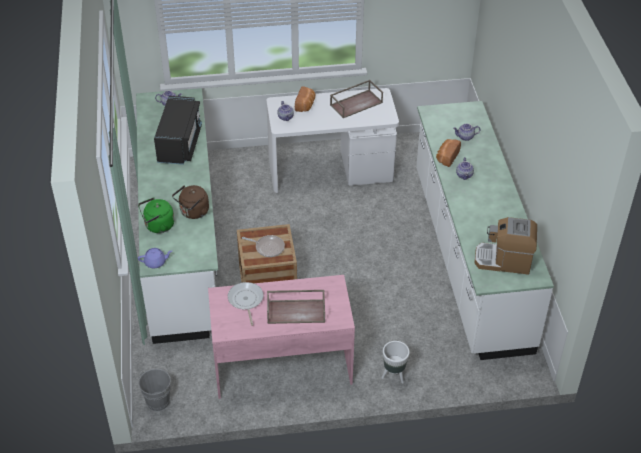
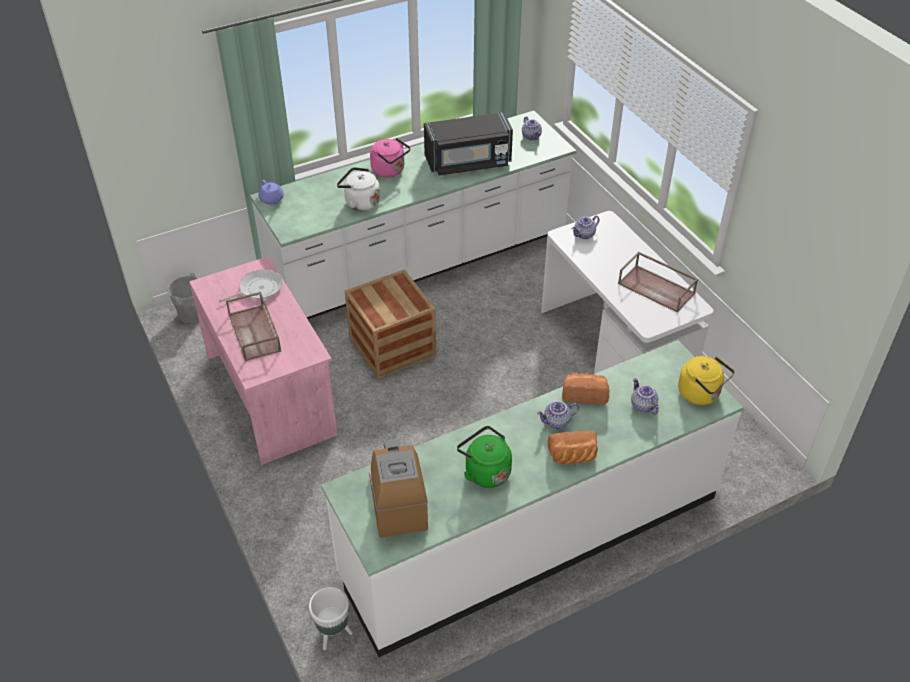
camera: 70 degrees right, 0 degrees up
green kettle [138,197,174,233] -> green kettle moved to [457,426,512,488]
brown kettle [172,185,209,219] -> white kettle [337,167,380,211]
frying pan [242,235,285,257] -> none
bread [295,86,315,112] -> bread moved to [548,430,598,464]
white planter [382,341,410,384] -> white planter moved to [309,587,353,650]
none -> pink kettle [370,138,411,178]
none -> yellow kettle [678,356,735,405]

